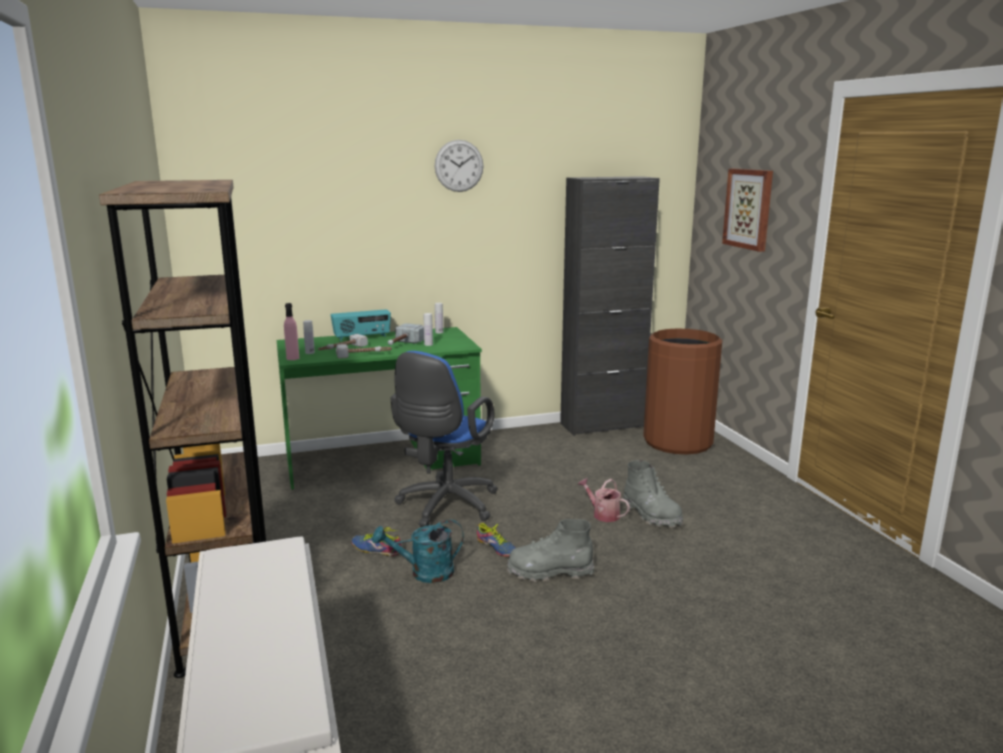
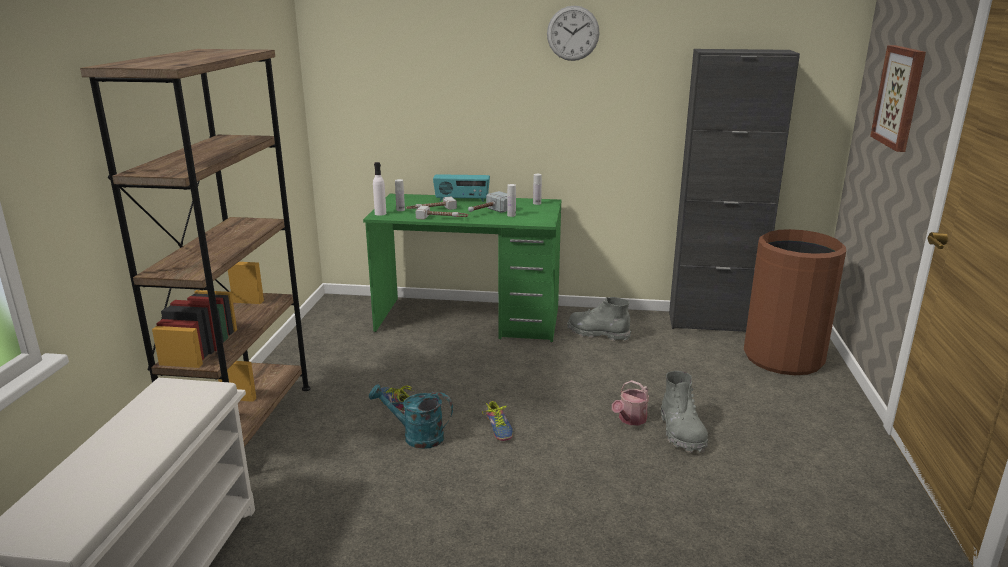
camera: 25 degrees right, 5 degrees up
pink bottle [284,303,299,360] -> white bottle [373,162,386,216]
blue office chair [390,351,498,527] -> none
grey boot [507,519,594,582] -> grey boot moved to [567,297,631,341]
watering can [578,478,630,522] -> watering can turned 120 degrees counterclockwise [612,380,649,425]

